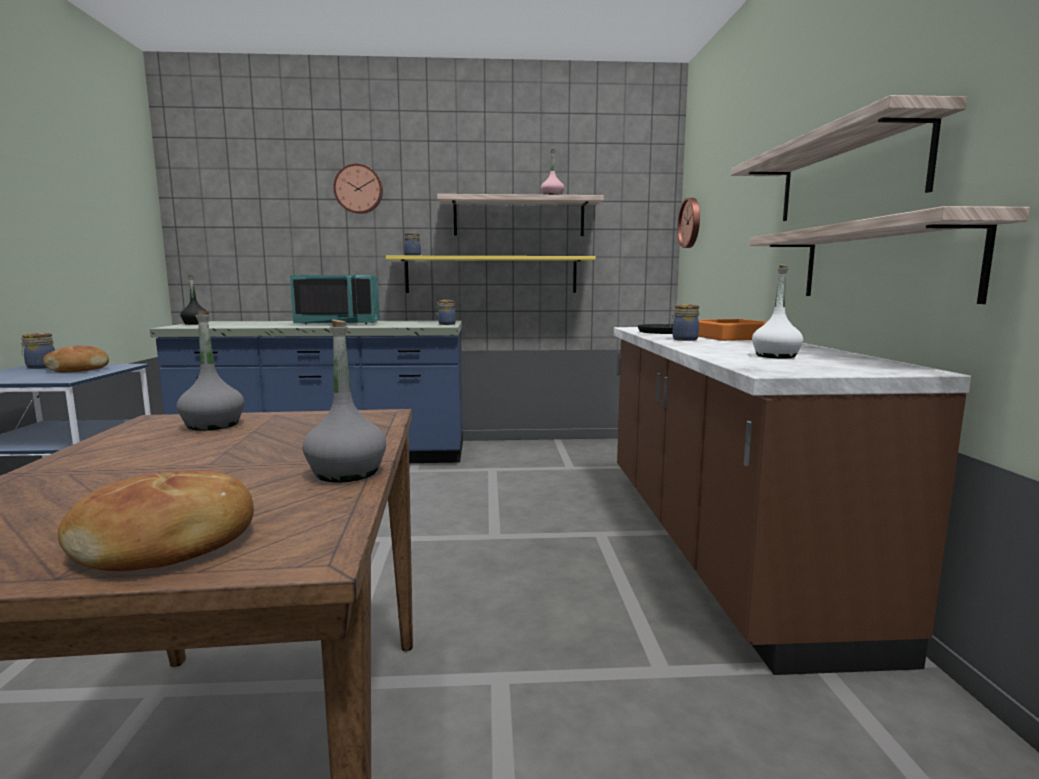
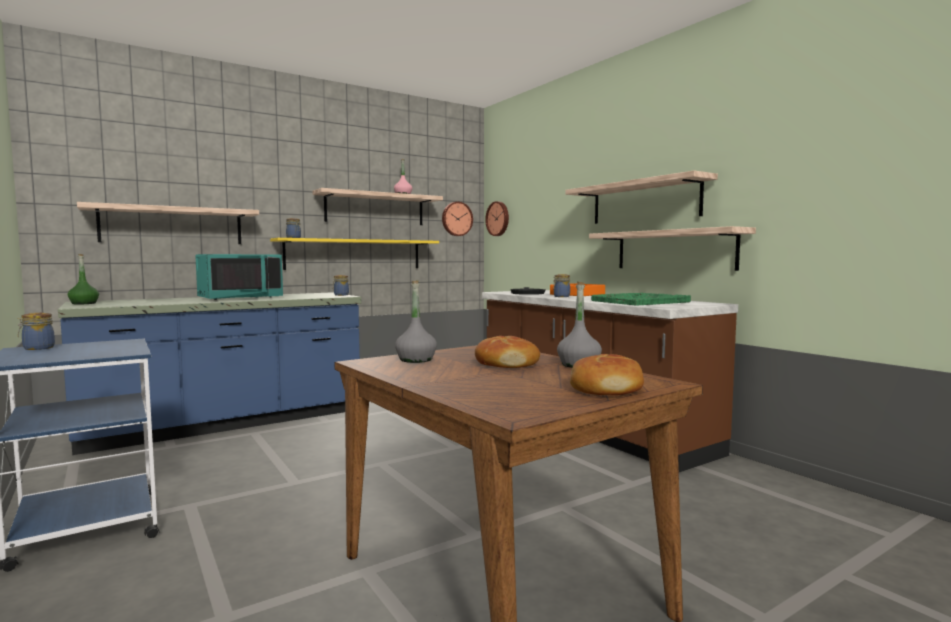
camera: 30 degrees left, 5 degrees down
bread [43,345,109,372] -> bread moved to [475,336,540,368]
black bottle [180,275,209,325] -> green bottle [67,254,99,305]
wall clock [333,163,383,214] -> wall clock moved to [442,202,473,236]
white bottle [752,264,803,358] -> green tray [591,293,691,306]
none -> shelf [77,202,259,244]

